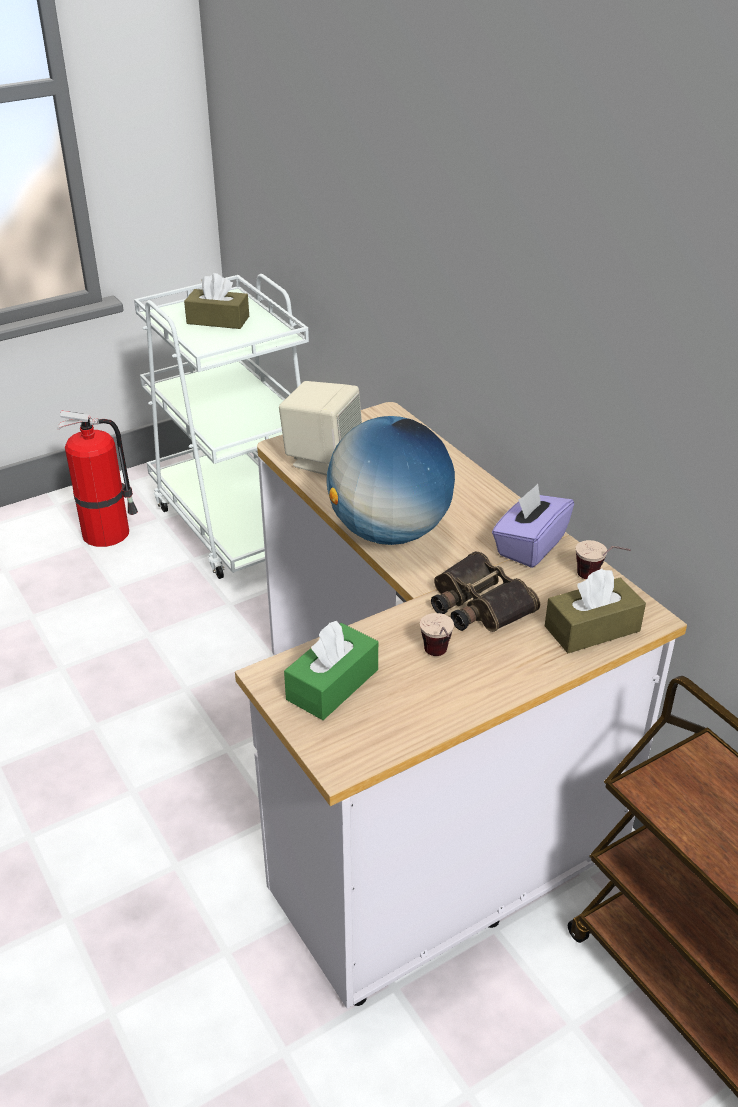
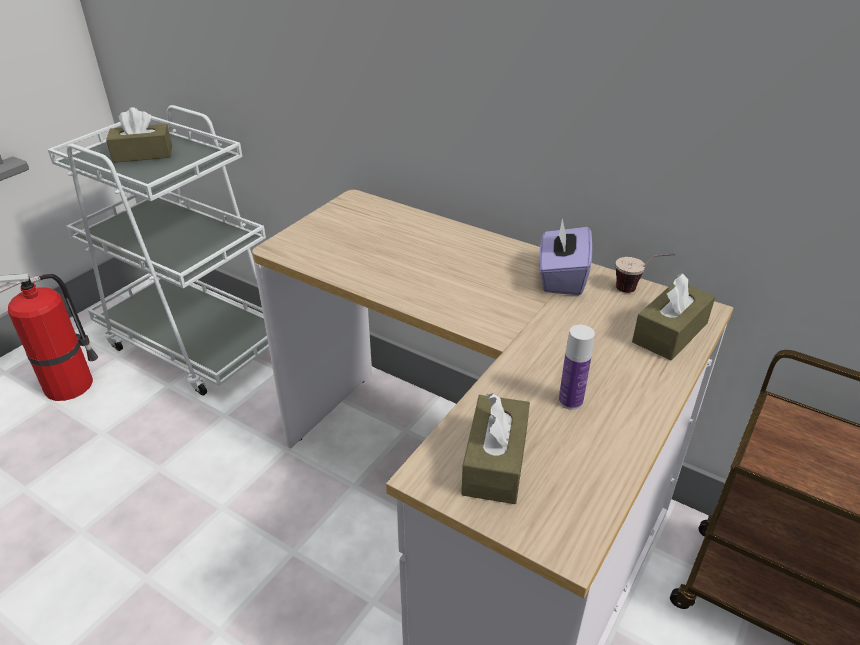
camera: 25 degrees left, 0 degrees up
beige speaker [279,381,362,476] -> none
green tissue box [284,621,378,720] -> brown tissue box [461,393,530,504]
globe [326,416,455,545] -> none
cup [420,613,454,656] -> bottle [559,325,595,410]
binoculars [431,551,540,632] -> none

